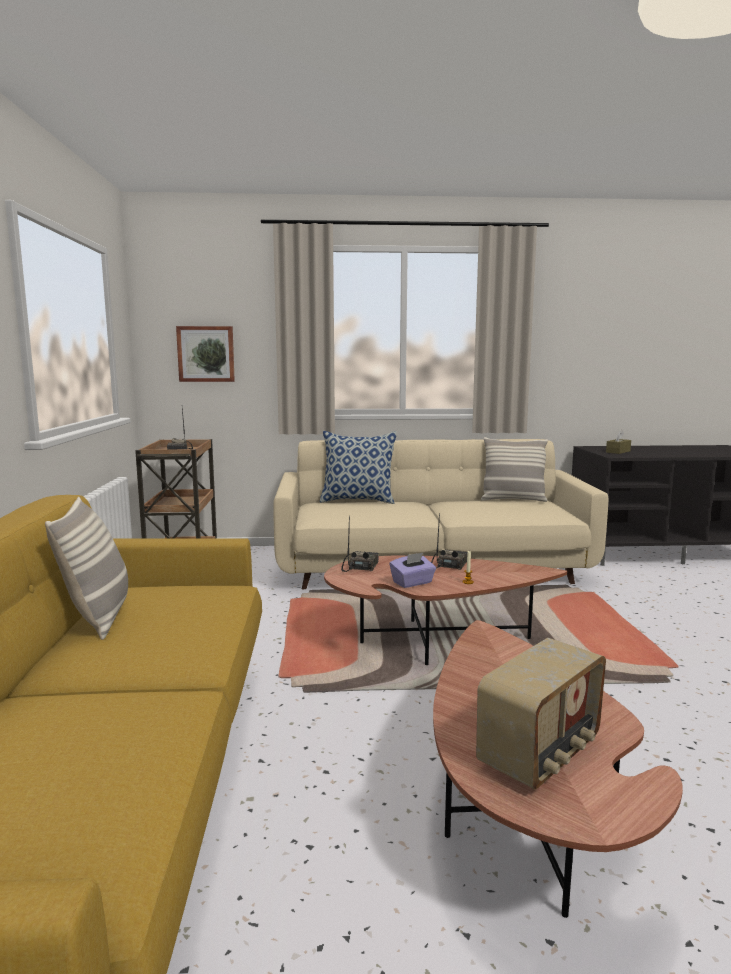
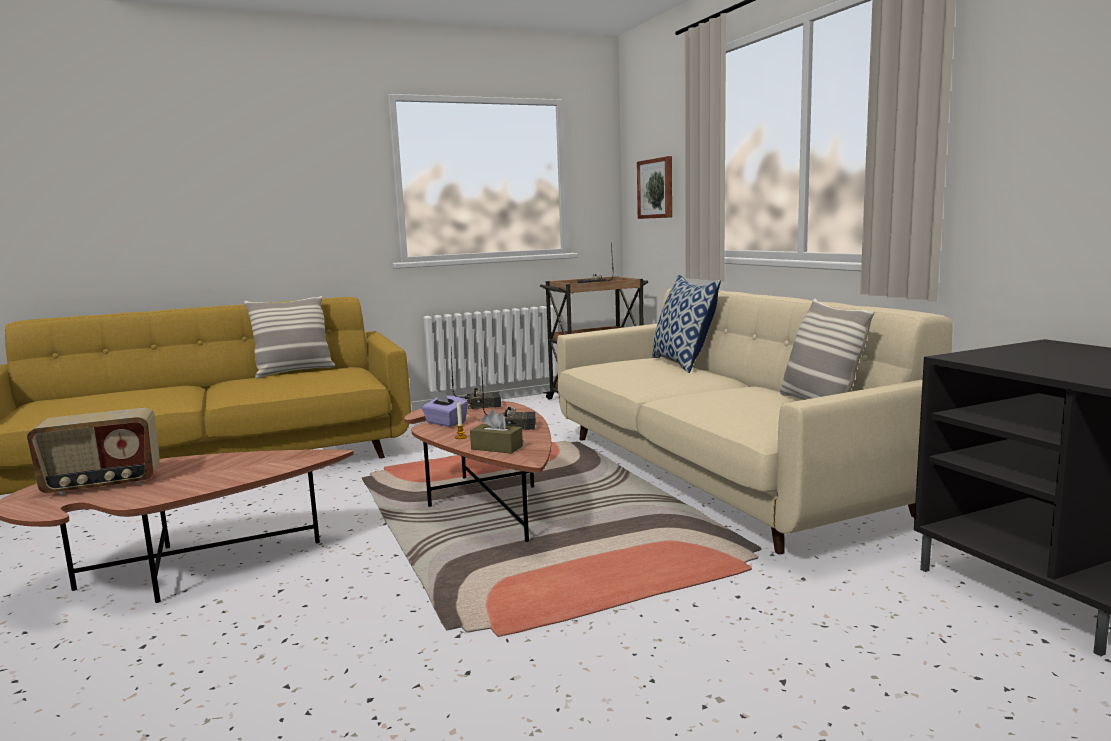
camera: 70 degrees right, 0 degrees up
radio [476,638,606,789] -> radio turned 45 degrees counterclockwise [27,408,160,495]
brown tissue box [606,430,631,454] -> brown tissue box moved to [470,410,523,454]

